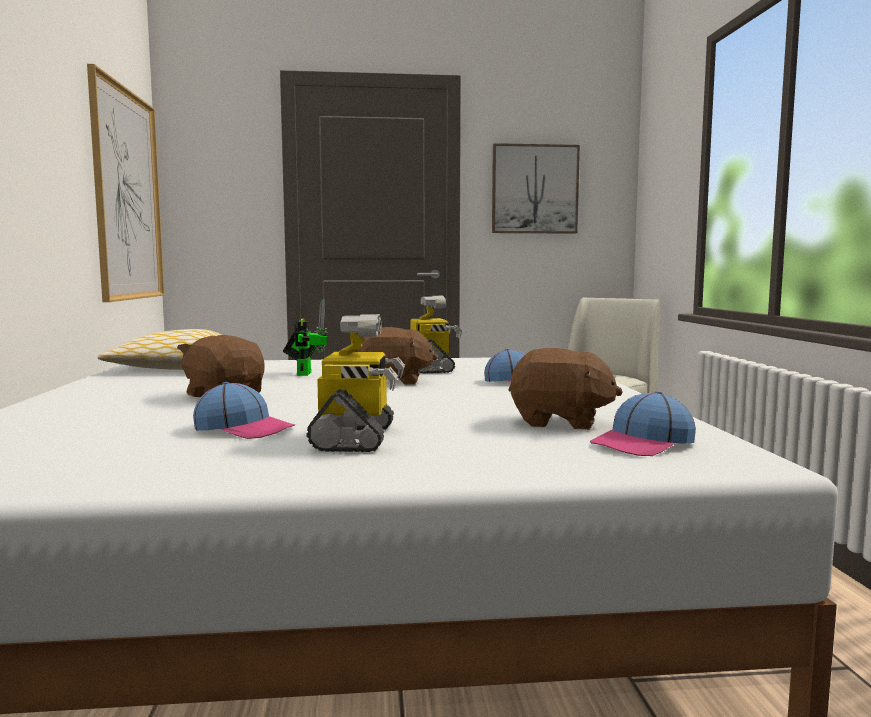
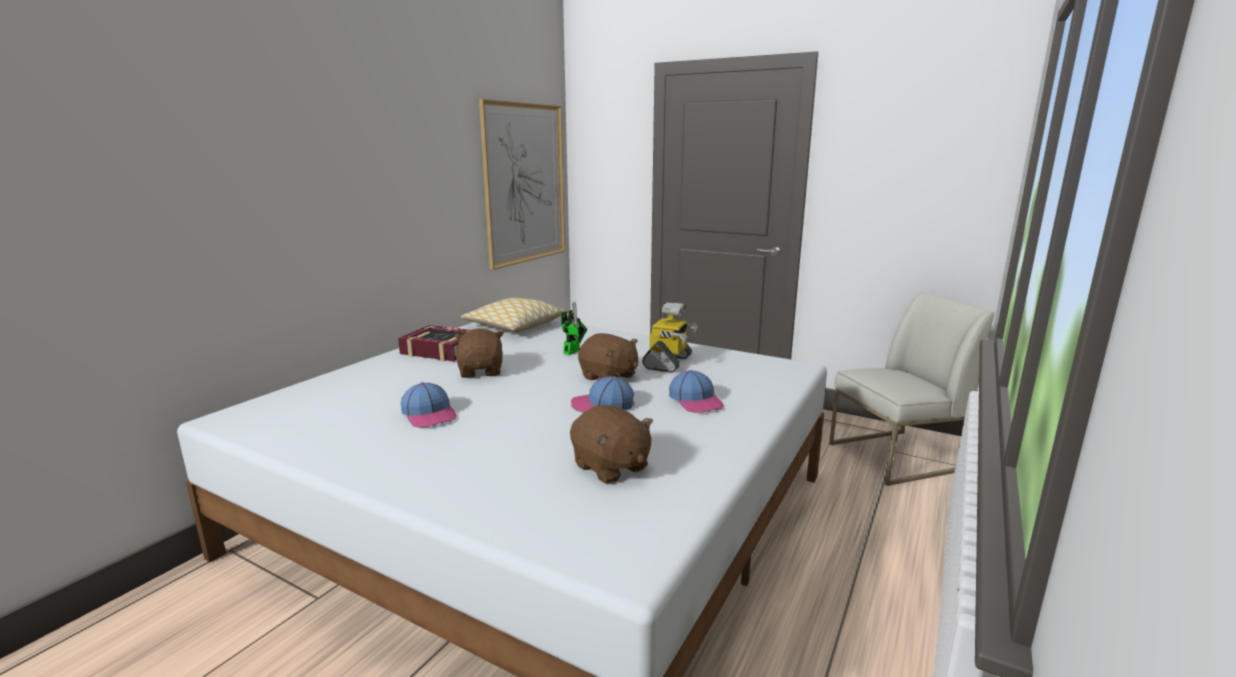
camera: 35 degrees right, 10 degrees up
toy robot [306,314,405,452] -> none
picture [492,143,580,234] -> none
cap [590,391,696,456] -> cap moved to [571,376,634,413]
none -> book [398,325,470,361]

